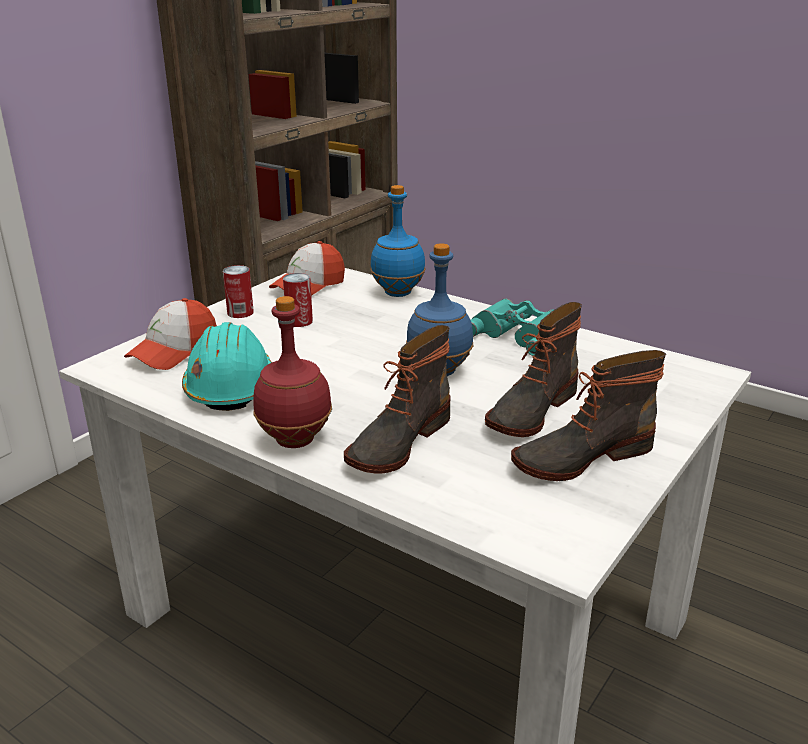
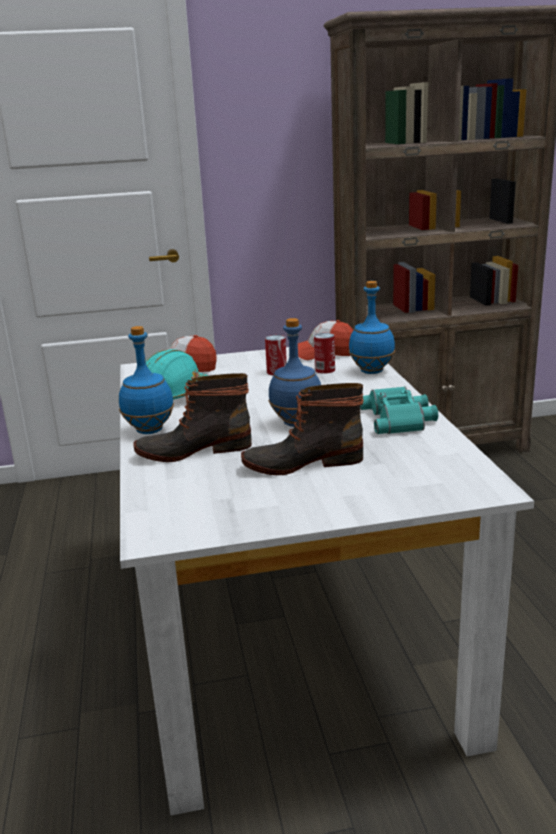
camera: 45 degrees right, 5 degrees down
can [223,265,254,318] -> can moved to [314,333,335,374]
red bottle [253,296,332,448] -> blue bottle [119,326,174,434]
boot [511,350,667,481] -> none

